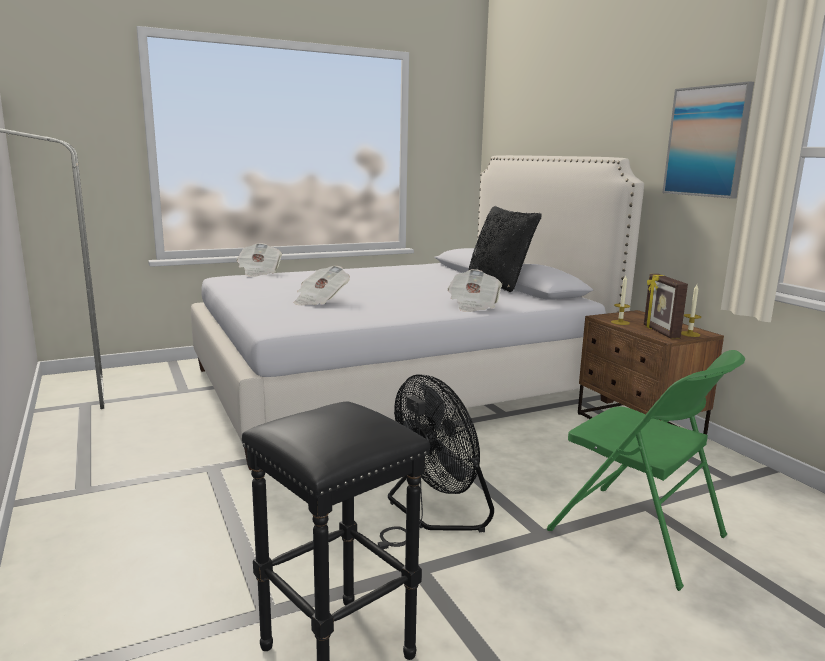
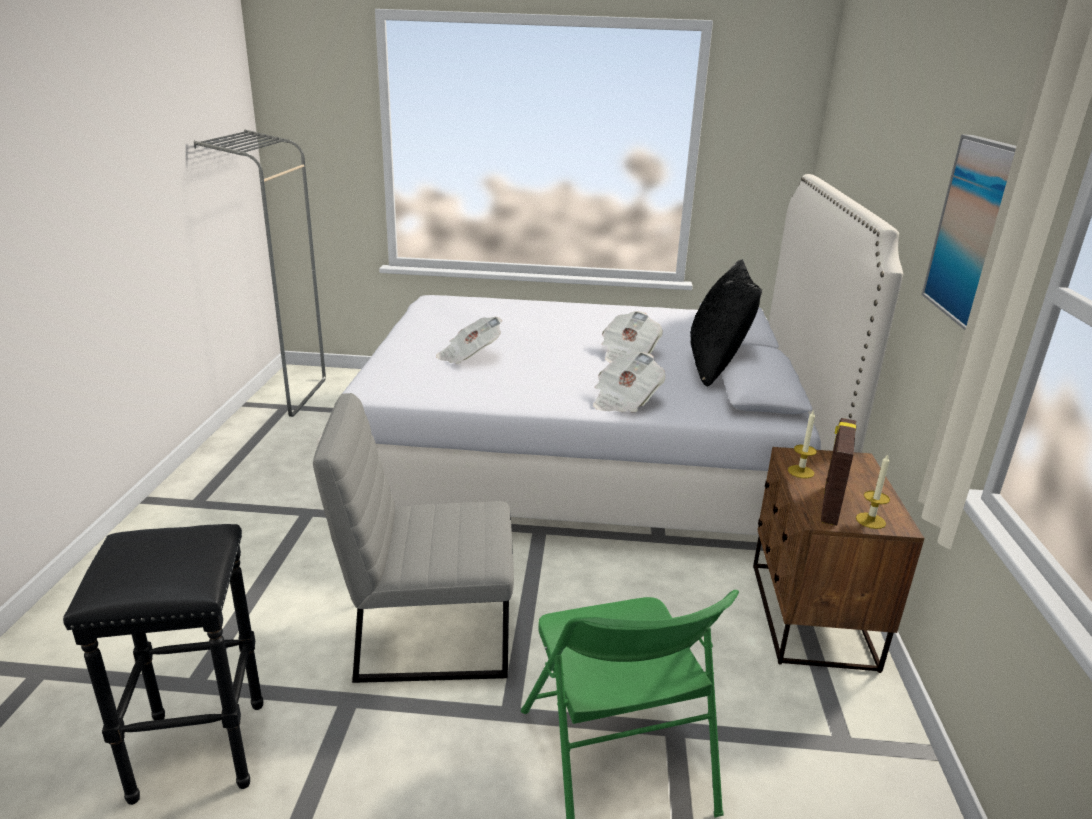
camera: 30 degrees right, 10 degrees up
newspaper [236,243,282,277] -> newspaper moved to [602,311,663,363]
black fan [378,374,494,549] -> grey chair [313,393,514,683]

